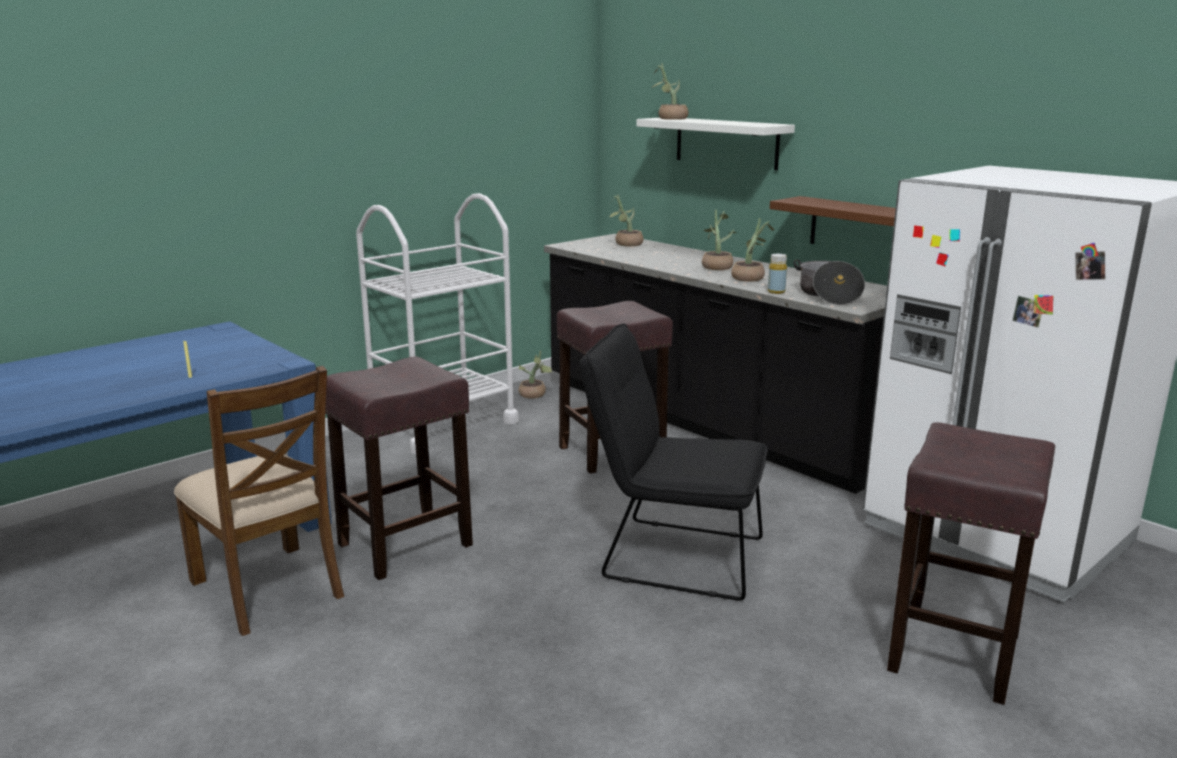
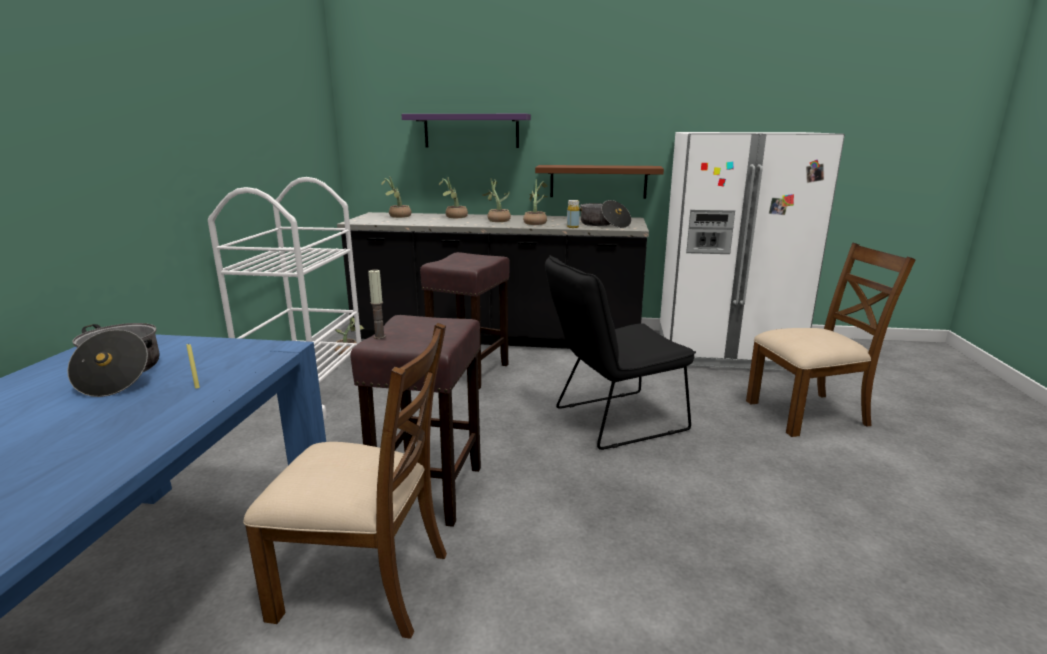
camera: 40 degrees left, 0 degrees up
white shelf [636,118,795,170] -> purple shelf [401,114,531,148]
potted plant [652,63,688,120] -> potted plant moved to [439,177,468,218]
brown stool [887,422,1055,705] -> brown chair [746,242,916,437]
none -> cooking pot [67,323,159,397]
none -> candle [368,270,386,339]

